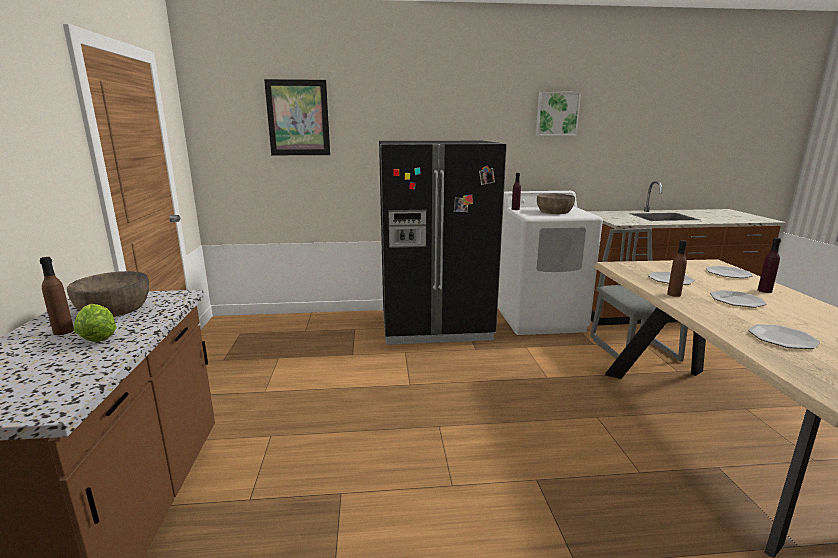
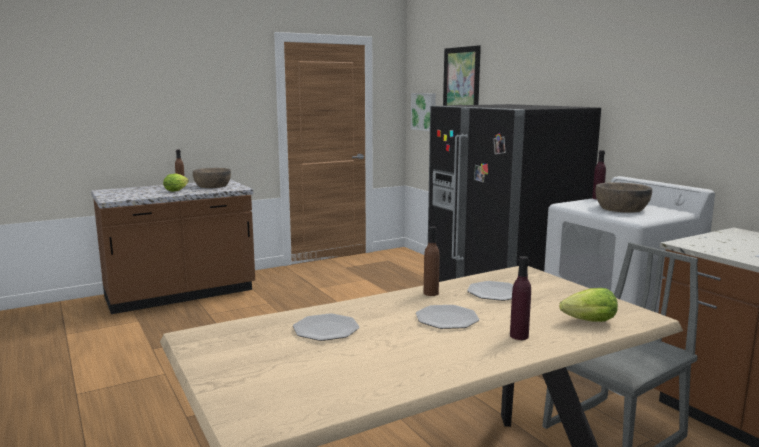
camera: 65 degrees right, 5 degrees down
picture [536,92,581,136] -> picture moved to [411,93,436,131]
plate [706,266,753,278] -> lettuce [559,288,618,322]

